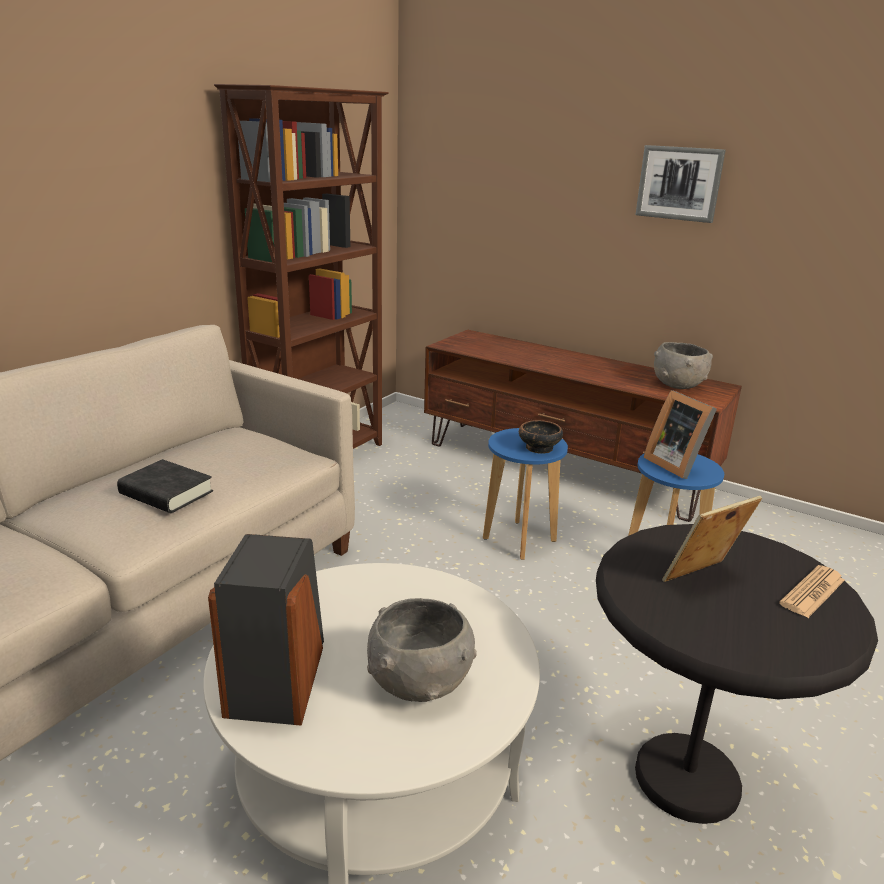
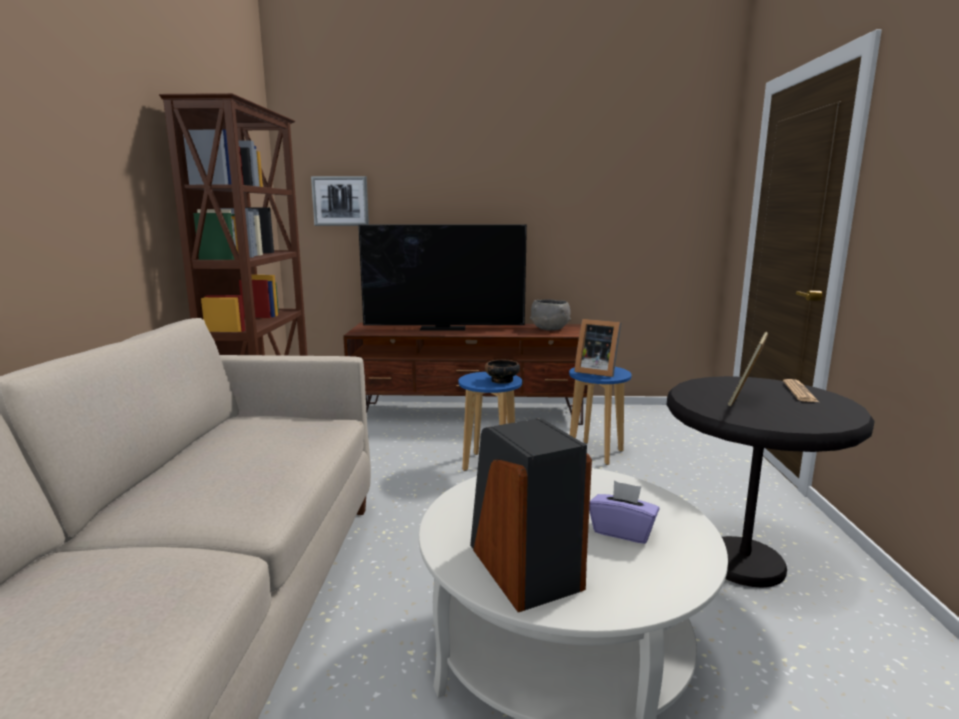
camera: 30 degrees left, 10 degrees down
black book [117,459,213,513] -> none
grey bowl [367,598,477,702] -> purple tissue box [589,481,659,544]
picture [635,145,726,223] -> picture moved to [311,176,369,226]
none -> television [358,224,527,331]

